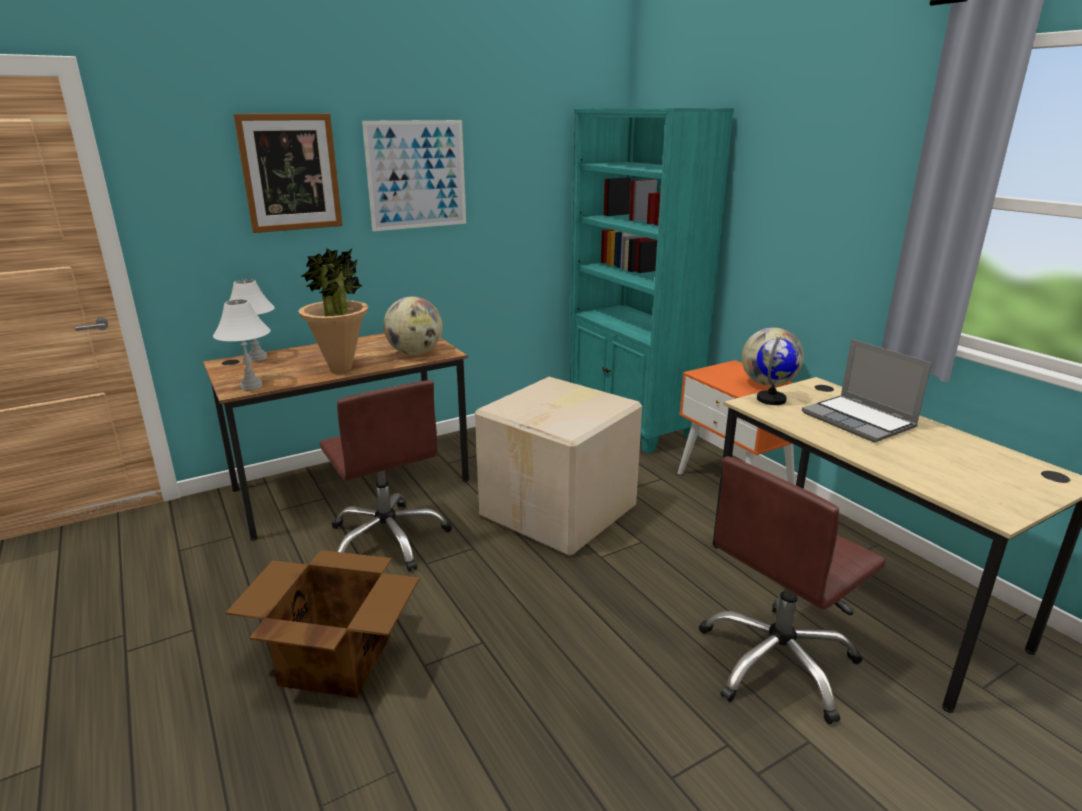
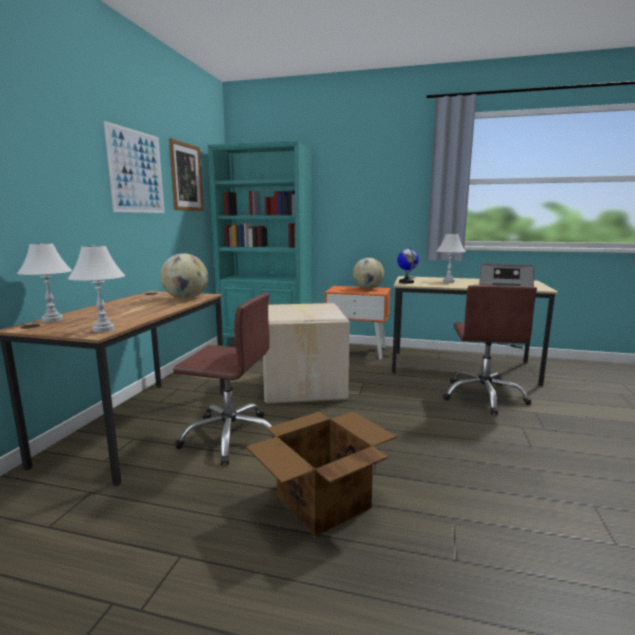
camera: 45 degrees left, 10 degrees down
picture [234,113,343,233] -> picture moved to [169,138,204,211]
potted plant [298,248,368,372] -> none
laptop [802,339,932,443] -> white table lamp [436,234,466,282]
none -> radio [479,264,534,287]

